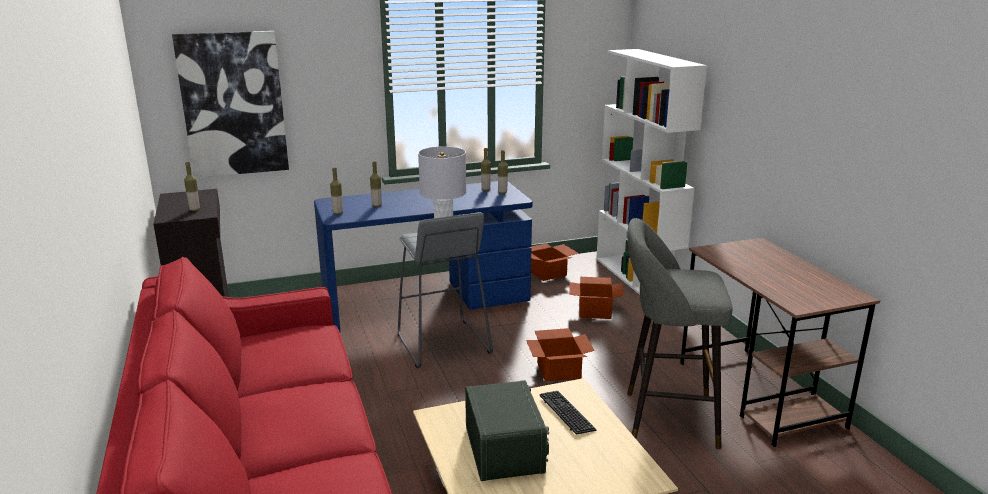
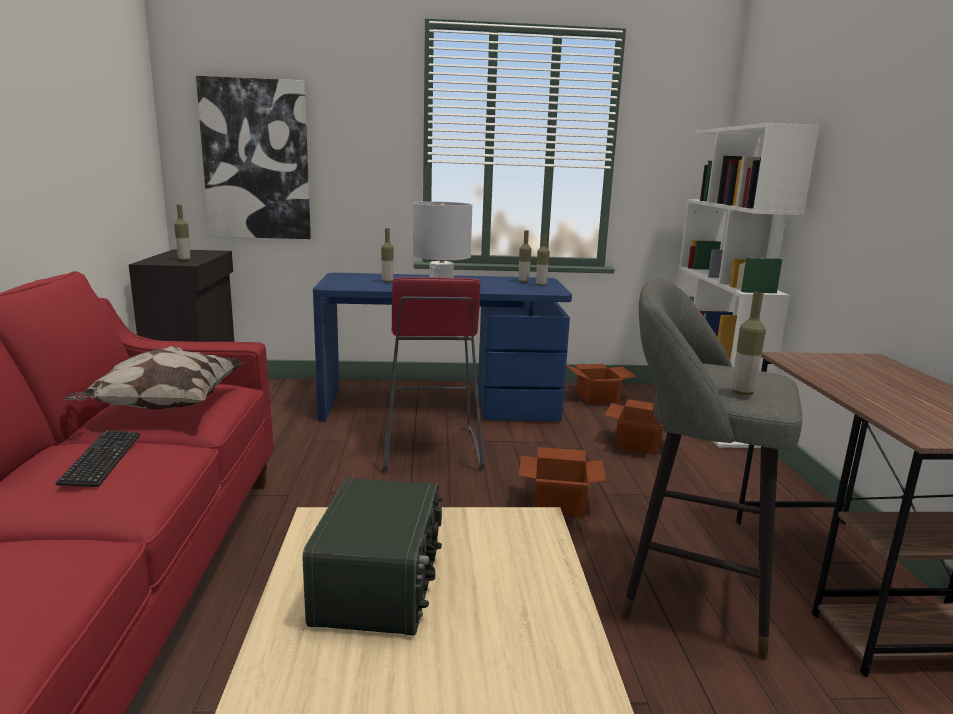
camera: 15 degrees right, 5 degrees down
bottle [330,168,343,215] -> bottle moved to [732,292,766,395]
grey stool [398,212,493,368] -> red stool [383,277,484,471]
keyboard [539,391,597,435] -> keyboard moved to [55,430,140,487]
none -> pillow [64,346,243,410]

